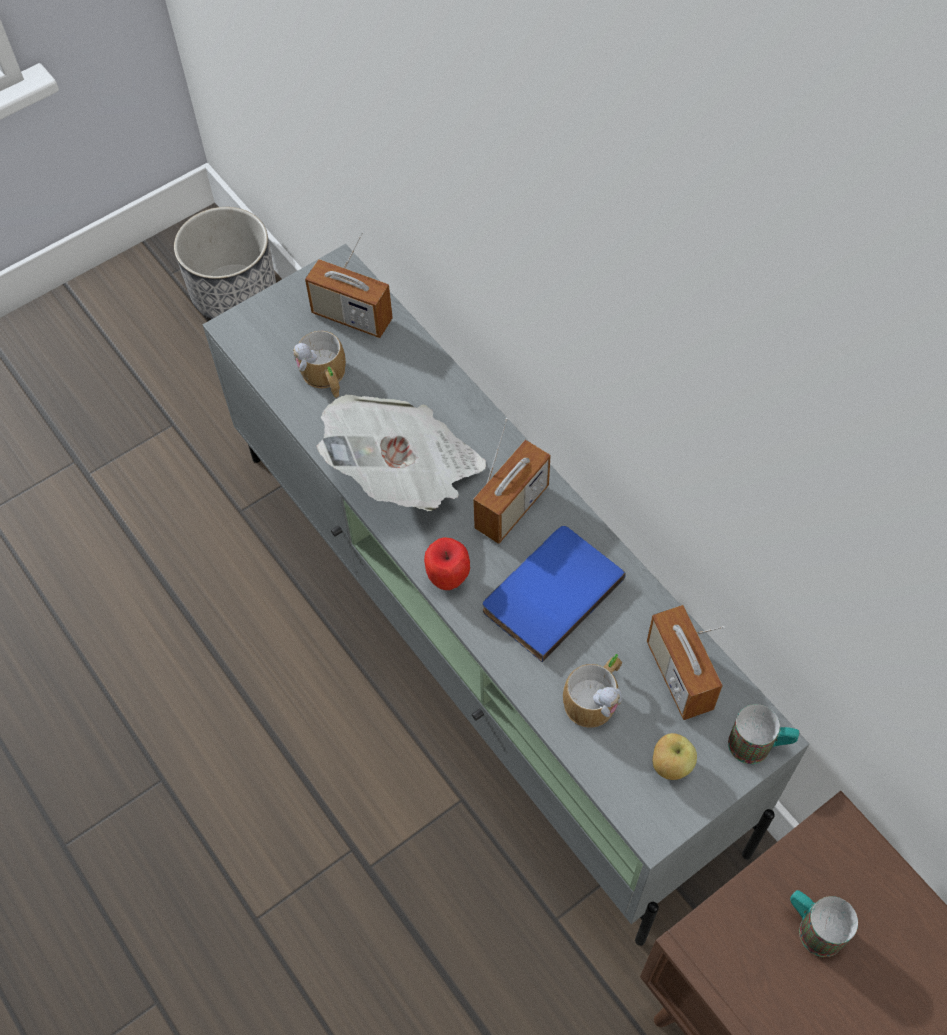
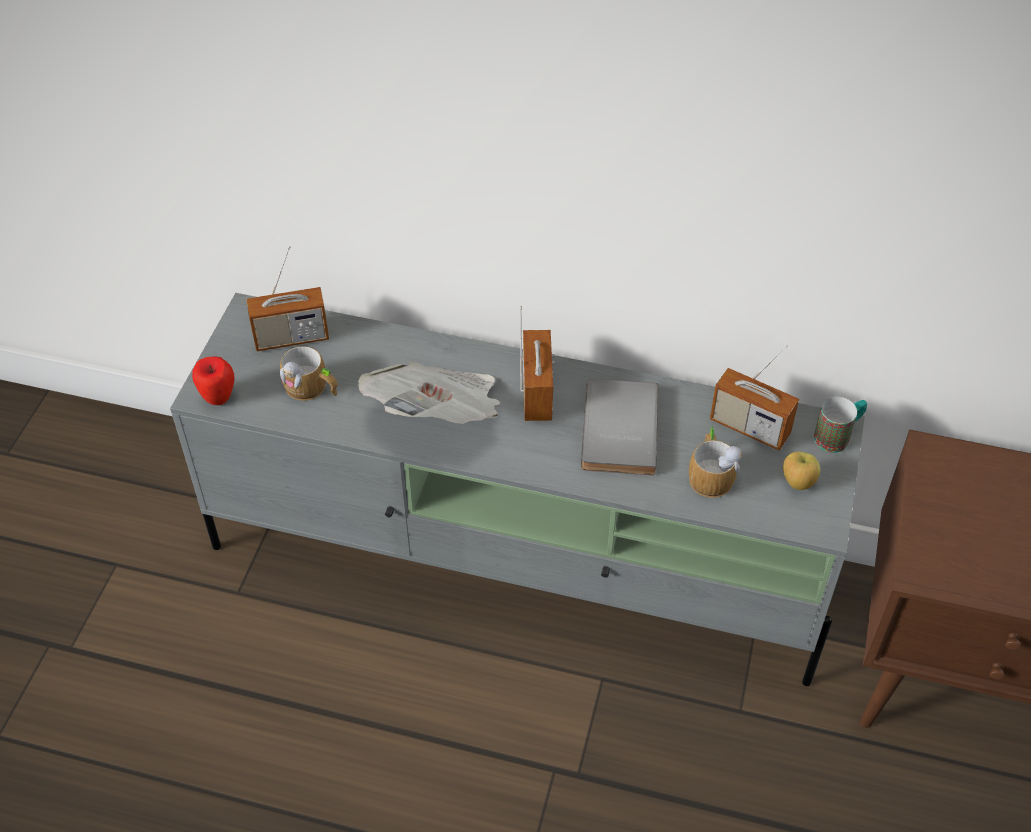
camera: 40 degrees left, 10 degrees down
planter [174,207,276,319] -> none
apple [424,537,470,590] -> apple moved to [192,356,235,405]
blue book [483,526,626,662] -> grey book [581,379,658,476]
mug [790,890,858,957] -> none

